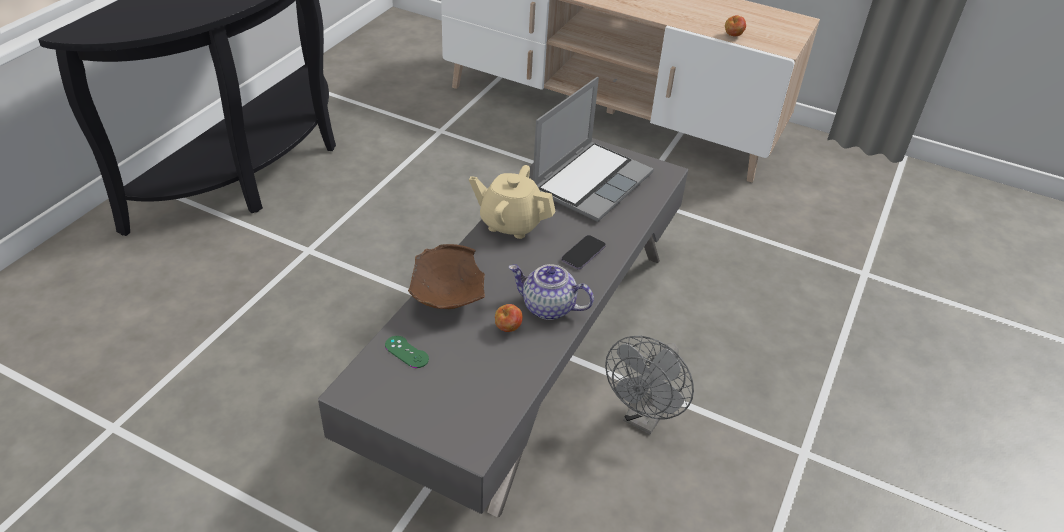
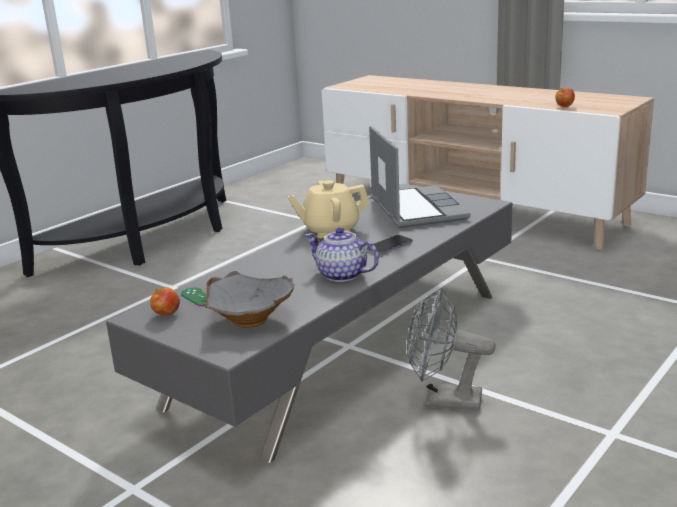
camera: 15 degrees right, 20 degrees down
brown bowl [408,244,485,309] -> none
beige teapot [469,165,556,239] -> beige teapot turned 45 degrees counterclockwise [287,180,370,238]
apple [495,304,523,332] -> apple moved to [150,287,180,315]
laptop [533,77,654,222] -> laptop turned 60 degrees counterclockwise [369,126,471,228]
grey fan [605,336,694,435] -> grey fan turned 60 degrees clockwise [407,288,496,410]
none -> grey bowl [205,271,295,328]

